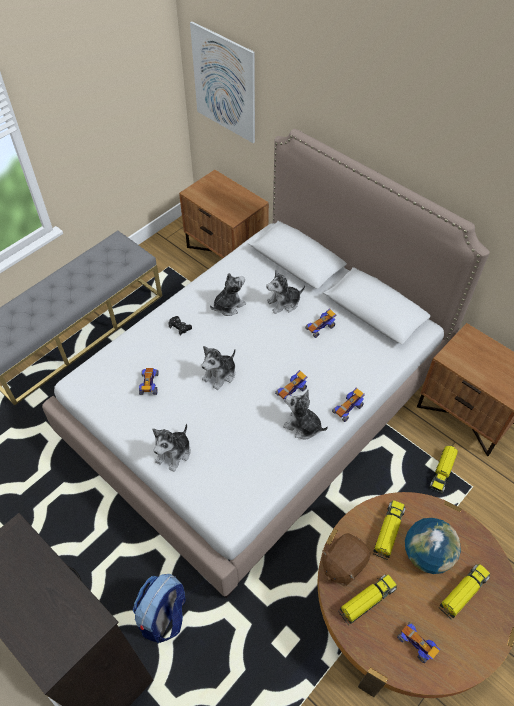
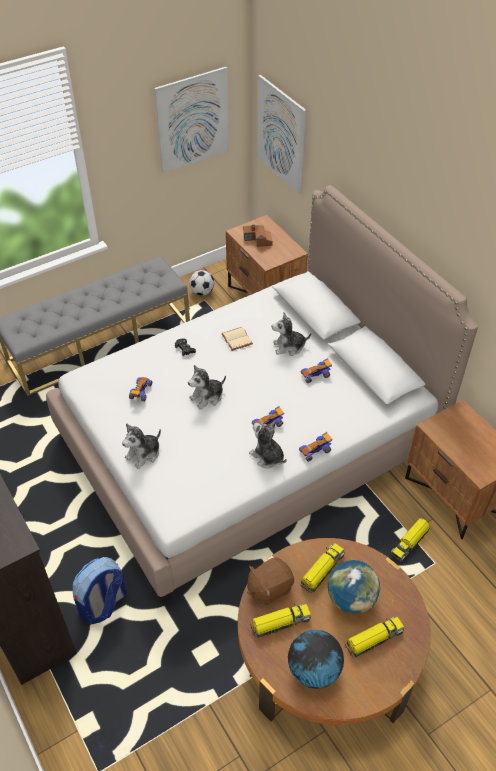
camera: 15 degrees right, 5 degrees down
plush toy [210,273,246,316] -> beige book [221,327,253,351]
toy car [397,622,441,663] -> globe [288,630,344,689]
none -> picture [154,67,229,173]
none -> football [189,270,214,296]
none -> toy house [243,225,273,247]

